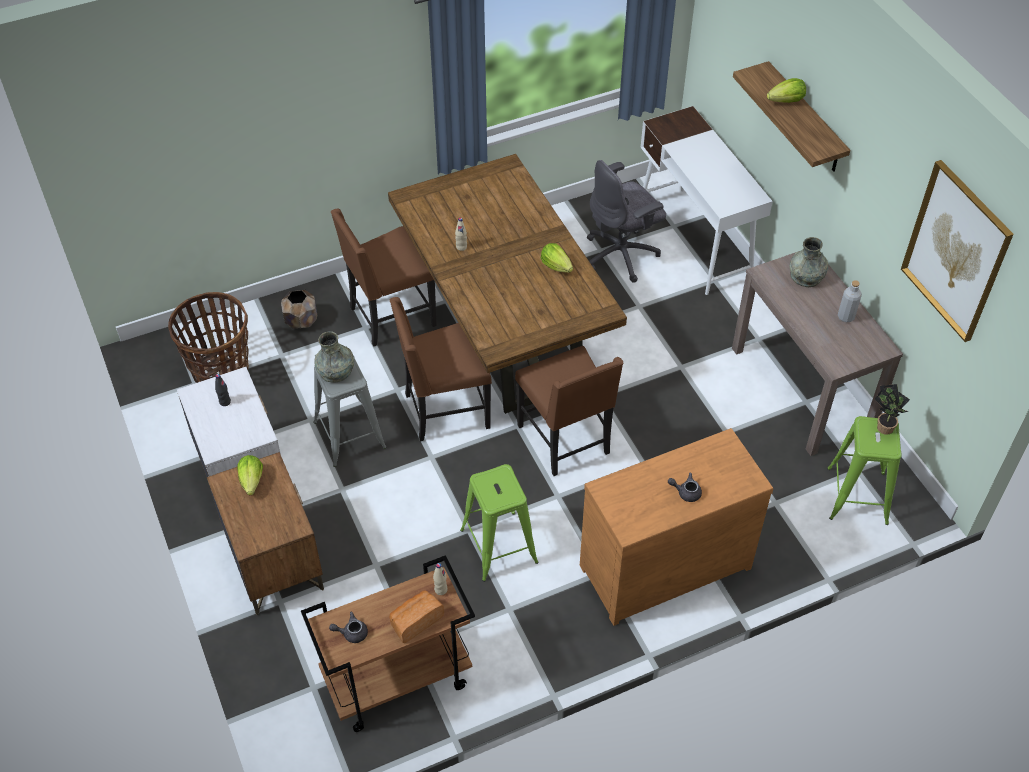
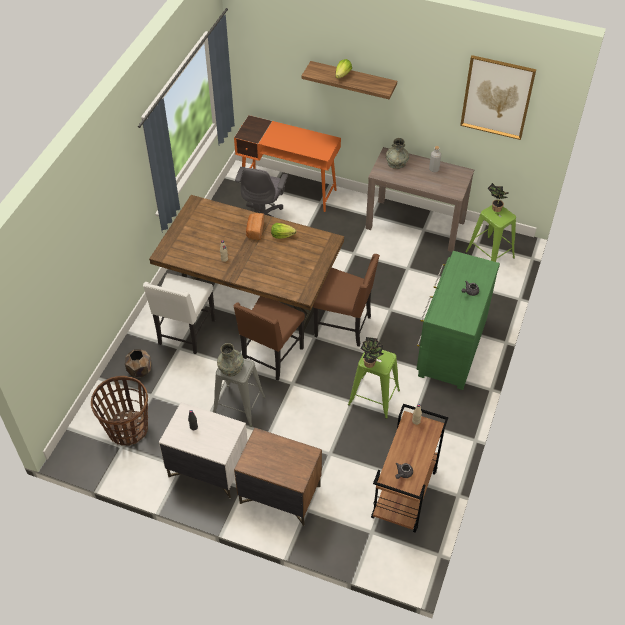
camera: 45 degrees left, 0 degrees up
lettuce [237,455,263,495] -> none
brown chair [331,209,437,347] -> white chair [143,273,215,354]
bread [389,591,444,643] -> bread moved to [246,213,264,240]
brown dresser [580,428,773,626] -> green dresser [417,251,500,390]
white desk [641,106,773,295] -> orange desk [234,115,341,212]
none -> potted plant [360,337,384,368]

